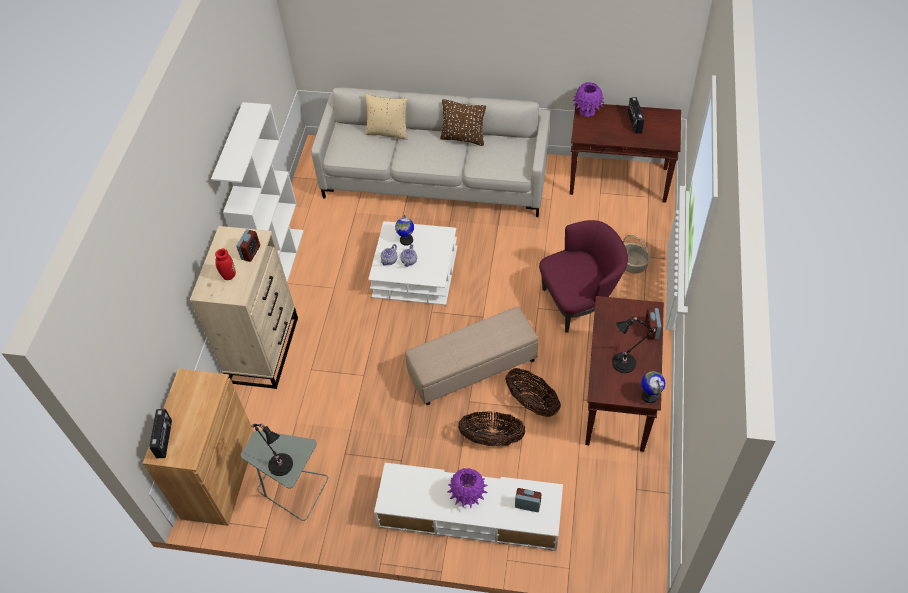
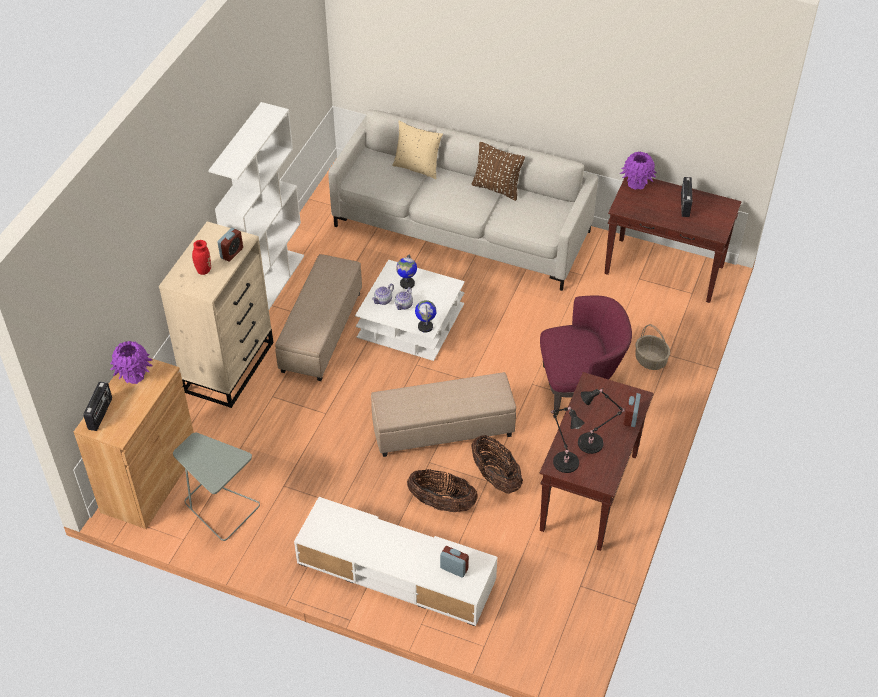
camera: 10 degrees right, 5 degrees down
black table lamp [251,424,293,476] -> black table lamp moved to [550,407,585,473]
purple vase [447,468,488,508] -> purple vase moved to [110,341,153,384]
globe [641,371,665,403] -> globe moved to [415,300,437,333]
none -> beige ottoman [275,254,362,381]

